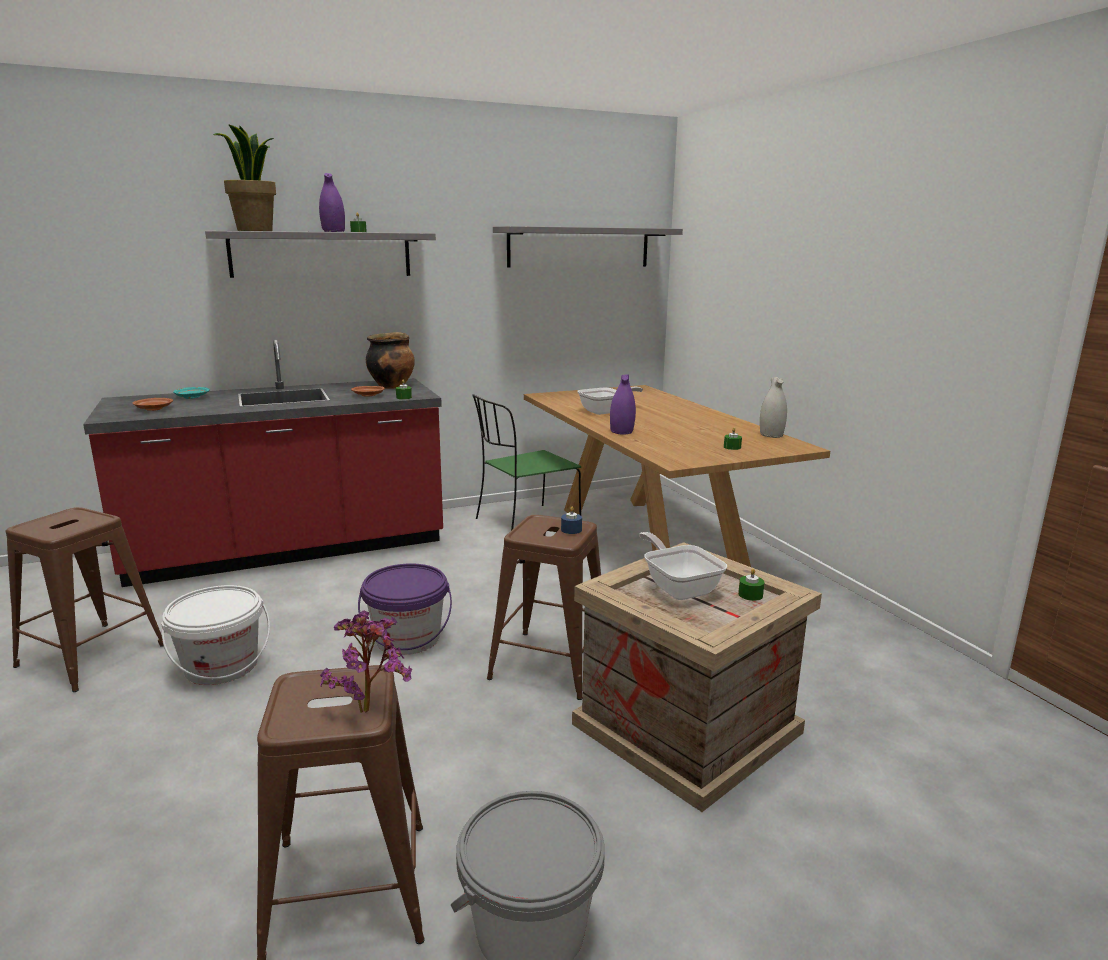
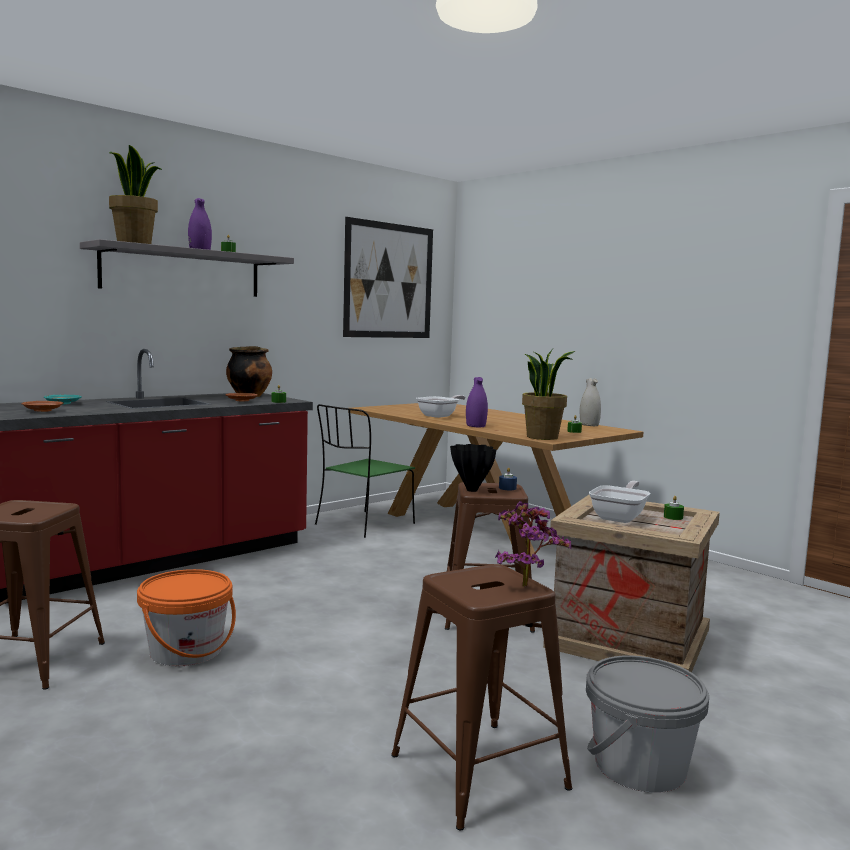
camera: 20 degrees left, 10 degrees down
white bucket [161,585,270,685] -> orange bucket [137,569,236,666]
purple bucket [358,563,452,655] -> none
grey shelf [493,226,683,268] -> picture [343,217,433,338]
frying pan [639,532,727,600] -> frying pan turned 75 degrees clockwise [589,481,650,523]
none -> black vase [450,444,496,492]
none -> potted plant [522,349,575,440]

